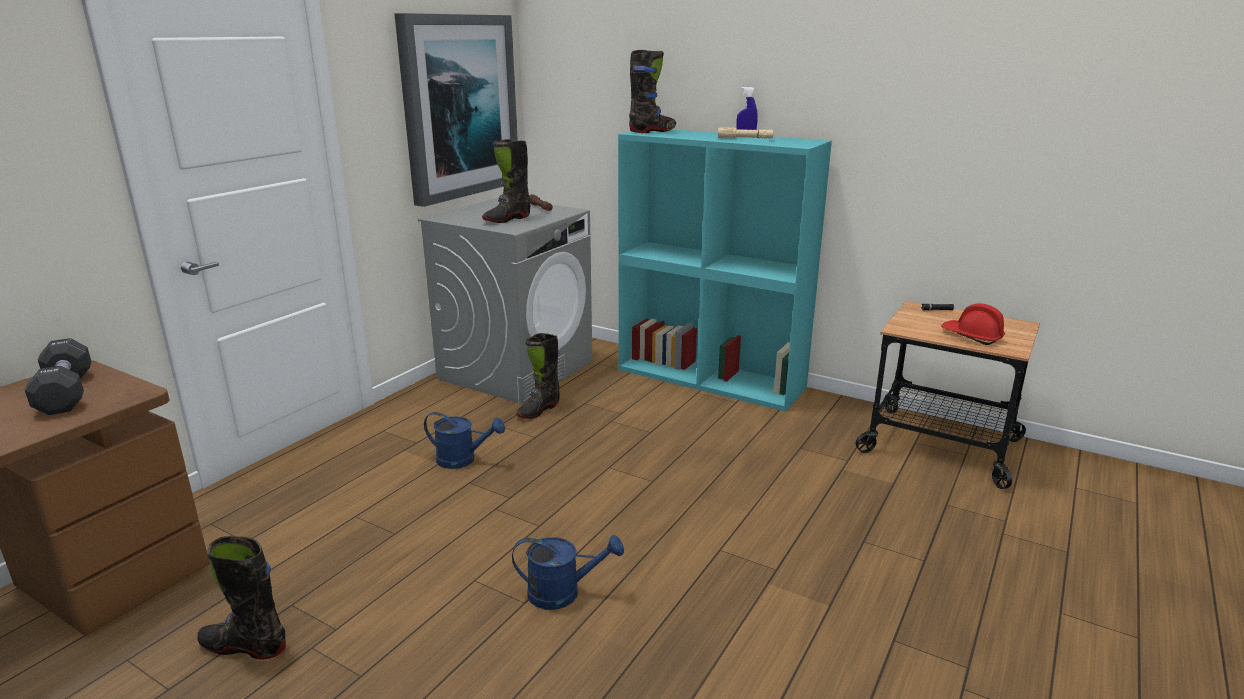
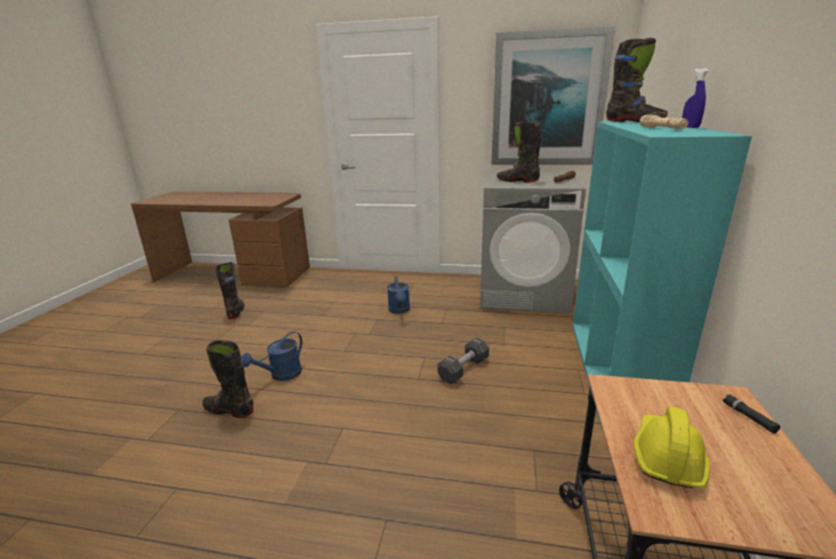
camera: 70 degrees right, 0 degrees up
black dumbbell [25,338,92,415] -> black dumbbell moved to [438,338,489,384]
blue watering can [512,535,624,610] -> blue watering can turned 60 degrees clockwise [242,331,302,381]
black boot [516,333,560,419] -> black boot moved to [202,340,253,418]
red hard hat [941,304,1005,345] -> yellow hard hat [633,406,710,488]

